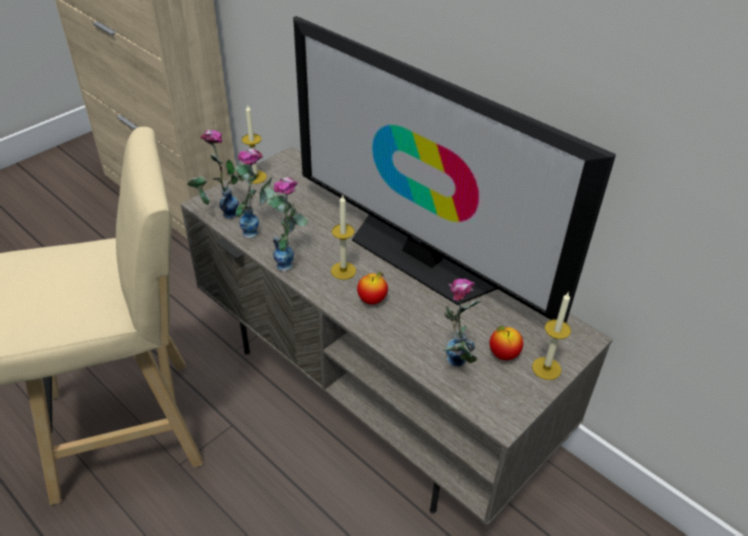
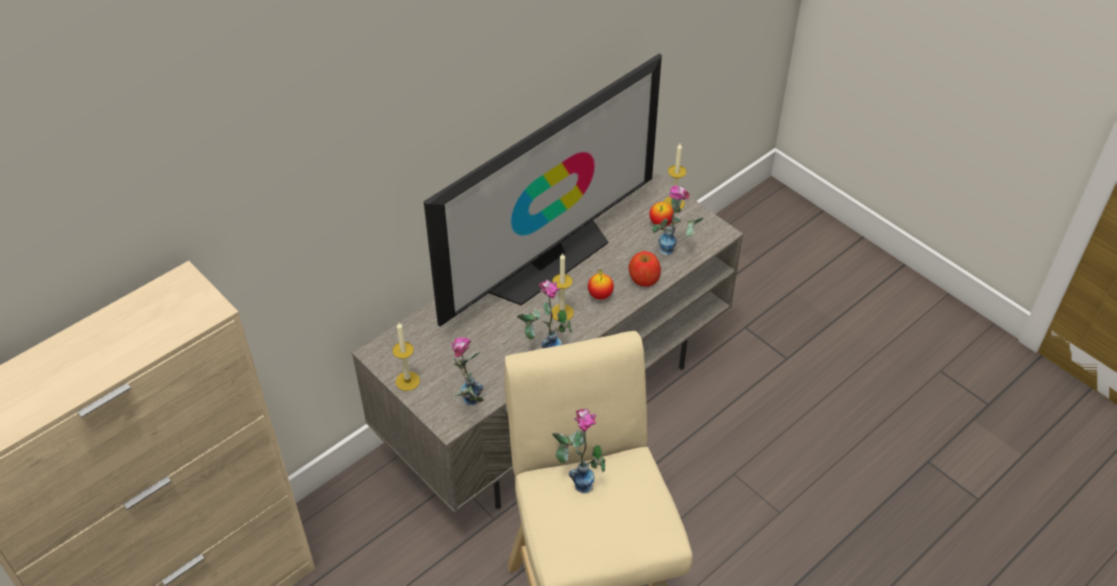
camera: 85 degrees left, 5 degrees up
vase [235,148,276,238] -> vase moved to [552,408,605,493]
none -> apple [628,251,661,287]

